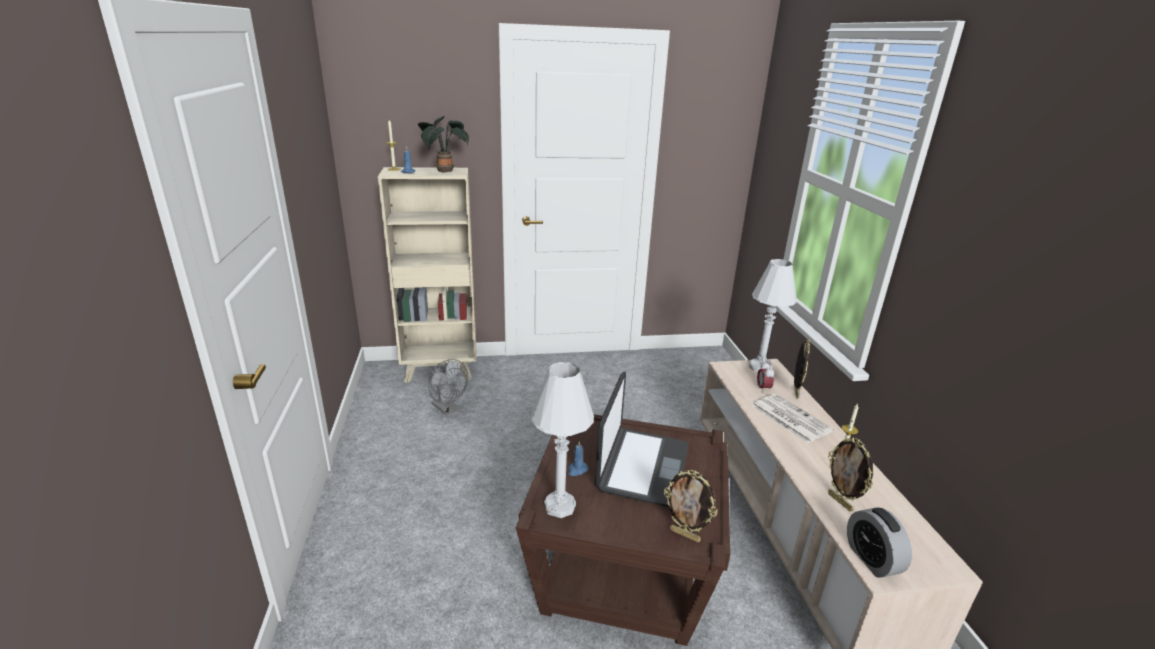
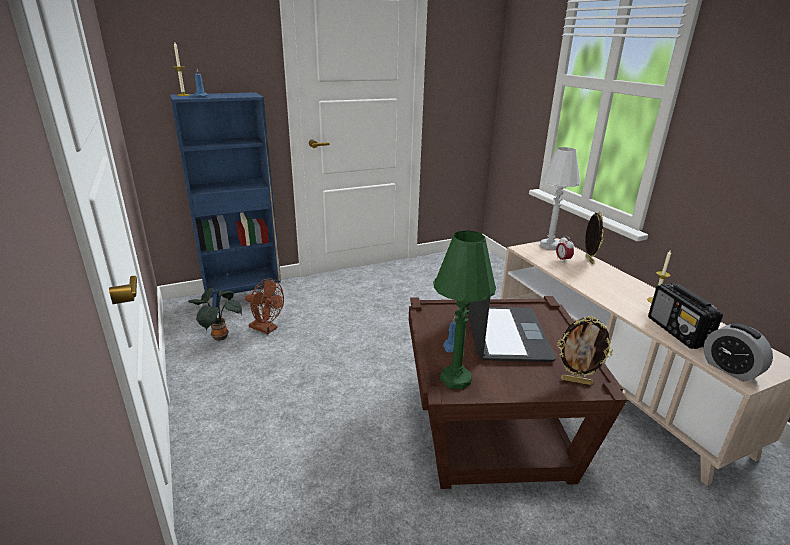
camera: 15 degrees left, 0 degrees up
beige bookcase [378,167,476,383] -> blue bookcase [170,92,281,308]
potted plant [418,116,469,173] -> potted plant moved to [188,288,242,341]
grey fan [428,359,468,415] -> brown fan [245,279,284,334]
white table lamp [531,362,594,518] -> green table lamp [433,230,496,389]
newspaper [752,394,834,444] -> none
picture frame [828,438,873,512] -> radio [648,283,723,349]

